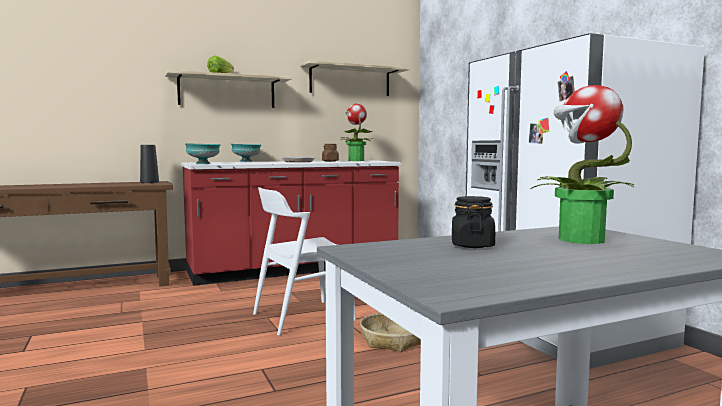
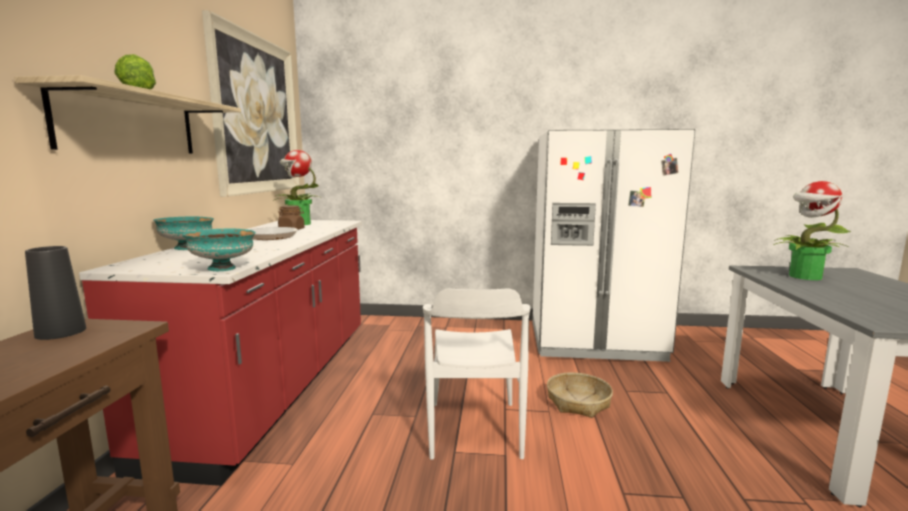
camera: 60 degrees left, 5 degrees up
shelf [300,61,410,96] -> picture [202,10,300,197]
black jar [452,196,495,248] -> none

